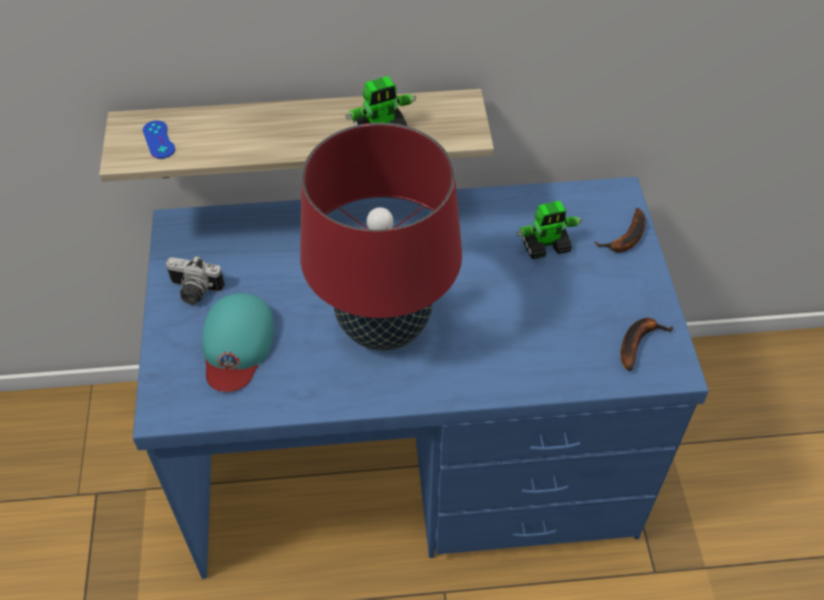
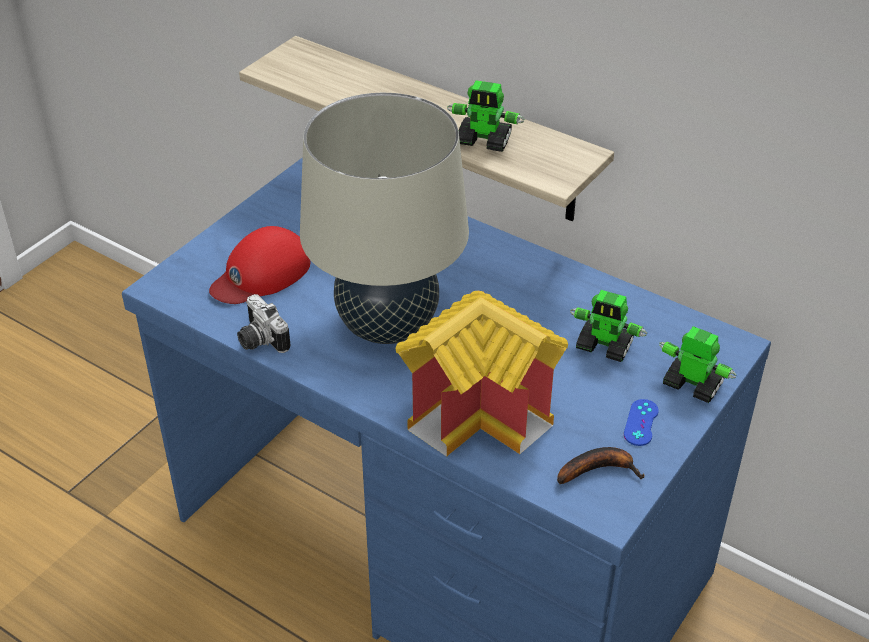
camera: 40 degrees right, 10 degrees down
blue game controller [143,120,175,159] -> blue game controller moved to [624,399,659,446]
camera [166,256,225,305] -> camera moved to [237,294,290,353]
turquoise cap [202,293,274,392] -> red cap [209,226,310,304]
red table lamp [300,123,462,351] -> beige table lamp [300,93,469,344]
banana [595,208,645,252] -> toy robot [659,327,736,403]
none -> toy house [396,291,568,457]

